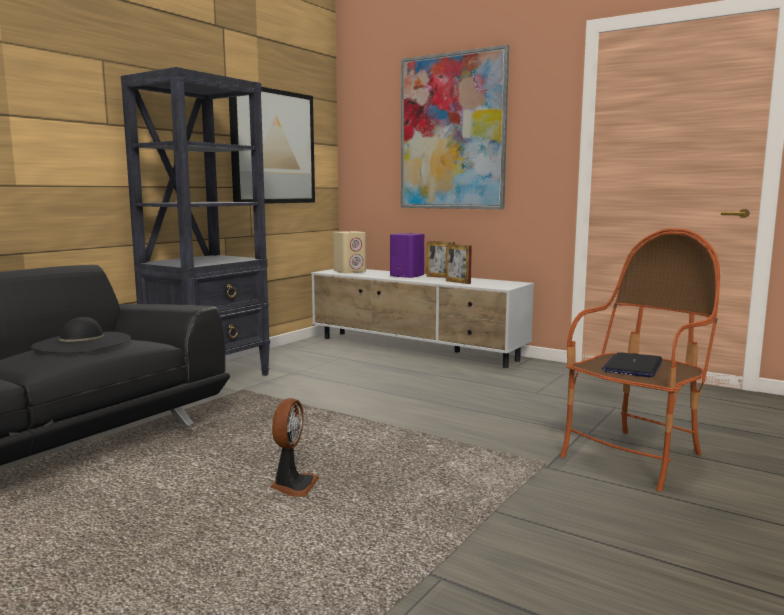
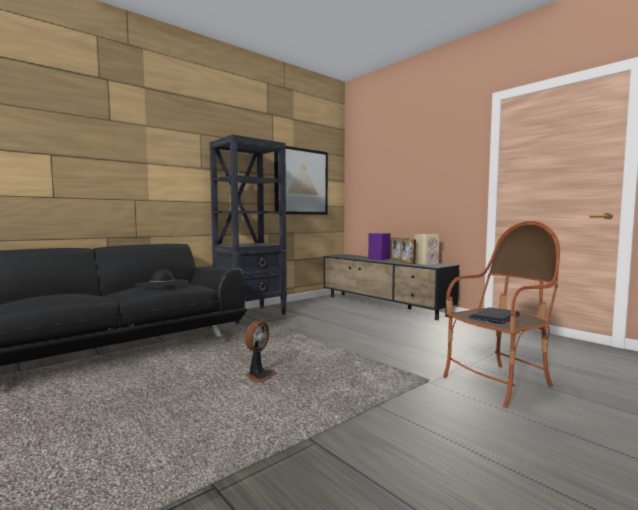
camera: 15 degrees right, 5 degrees down
white tv stand [311,269,534,368] -> black tv stand [323,254,459,320]
beige speaker [333,231,366,273] -> beige speaker moved to [415,234,440,265]
picture [401,45,509,209] -> none

